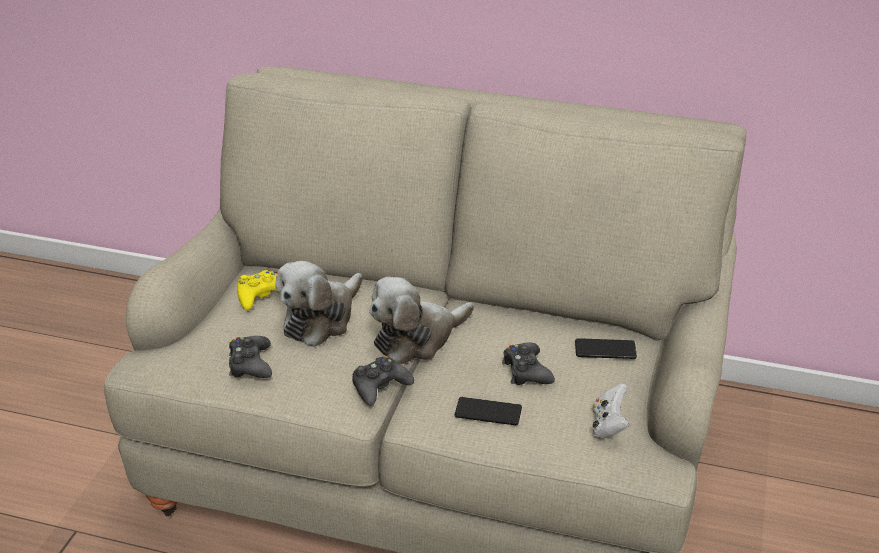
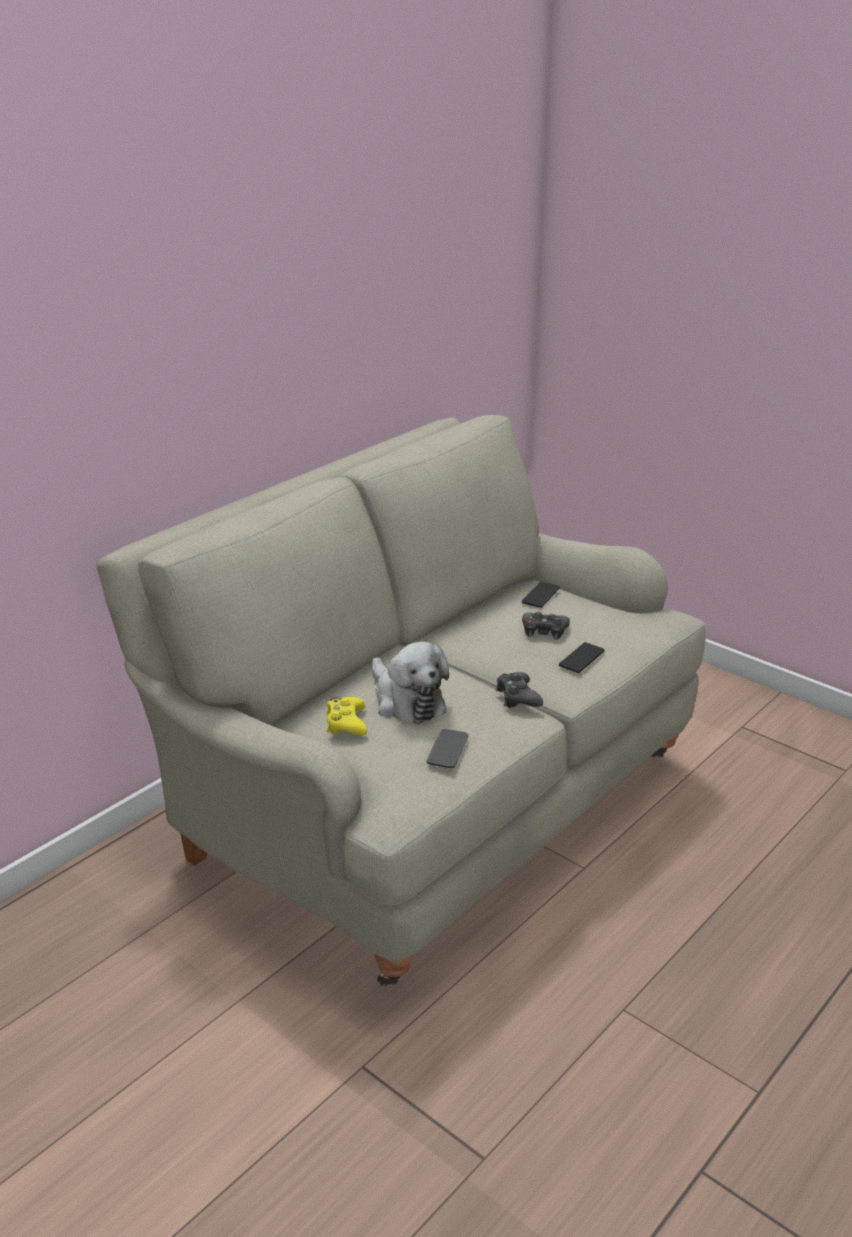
camera: 65 degrees left, 5 degrees down
black game controller [229,336,272,378] -> phone [426,729,468,768]
plush toy [369,277,474,364] -> none
white game controller [593,383,630,439] -> none

